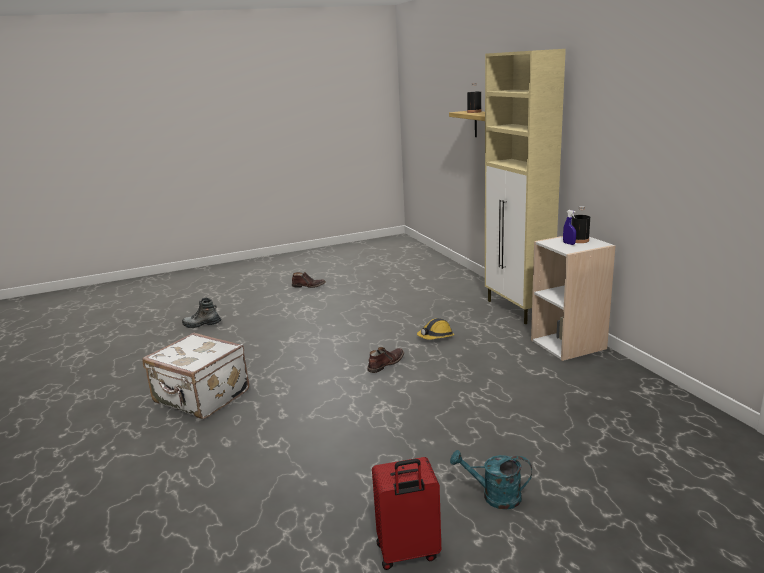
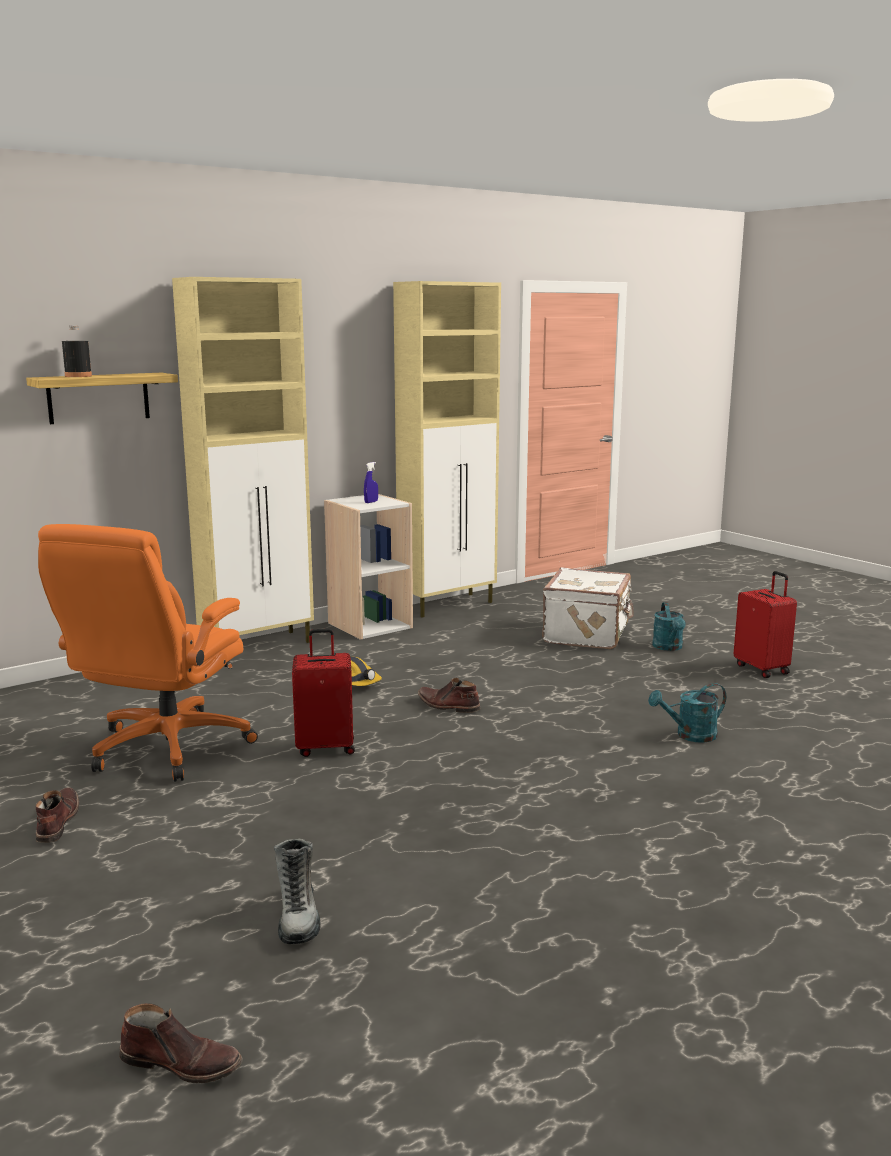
camera: 105 degrees left, 5 degrees down
white suitcase [143,333,249,419] -> white suitcase moved to [542,567,634,649]
black bottle [572,206,590,243] -> none
none -> orange office chair [38,524,258,782]
none -> brown boot [119,1003,243,1083]
none -> red suitcase [292,629,355,757]
none -> beige cabinet [393,281,501,618]
none -> turquoise watering can [648,683,726,743]

